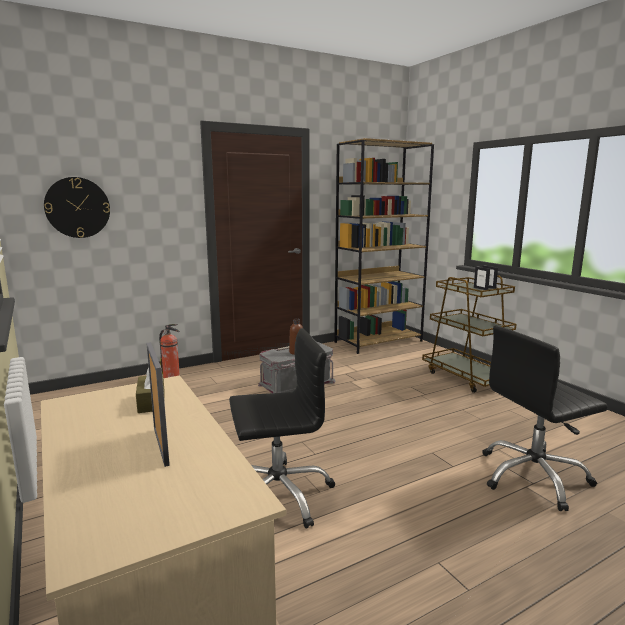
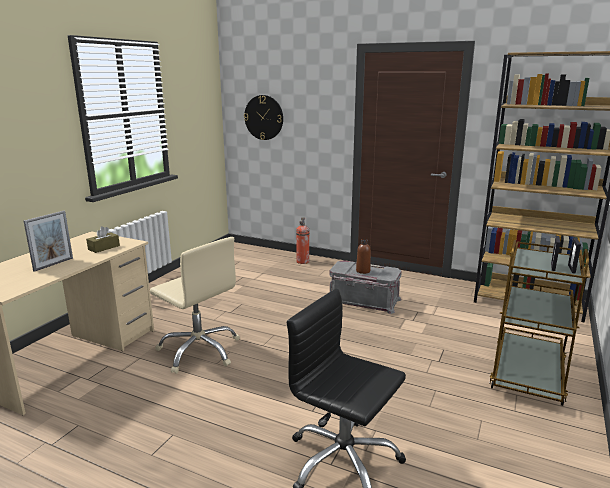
camera: 55 degrees right, 5 degrees up
black office chair [229,328,335,529] -> beige office chair [150,237,240,374]

